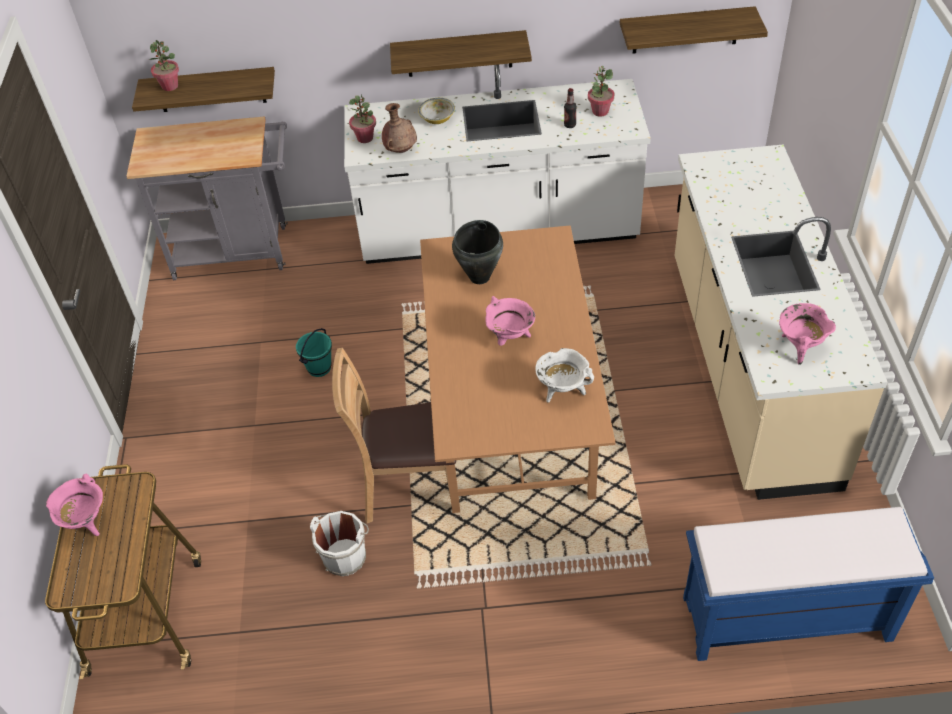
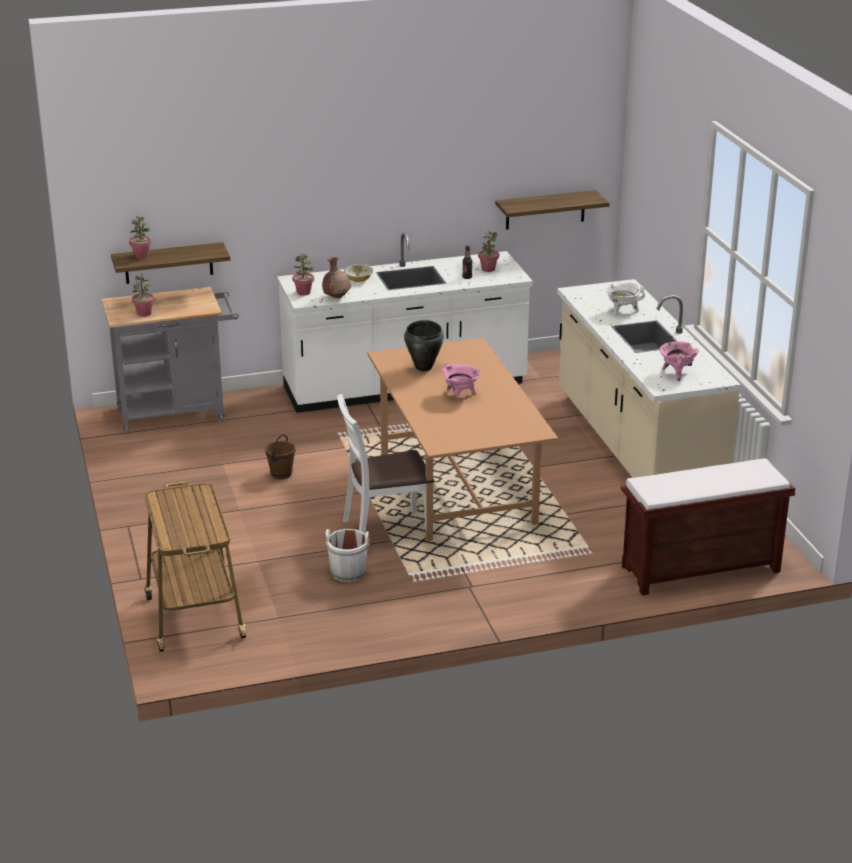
camera: 15 degrees left, 20 degrees down
pink cooking pot [46,474,103,536] -> none
turquoise bucket [296,328,332,377] -> brown bucket [265,434,296,479]
brown chair [332,348,456,523] -> white chair [337,394,434,533]
shelf [390,30,532,77] -> none
white cooking pot [535,348,594,402] -> white cooking pot moved to [605,282,645,316]
blue bench [683,507,934,661] -> brown bench [620,458,795,596]
none -> potted plant [132,274,155,317]

